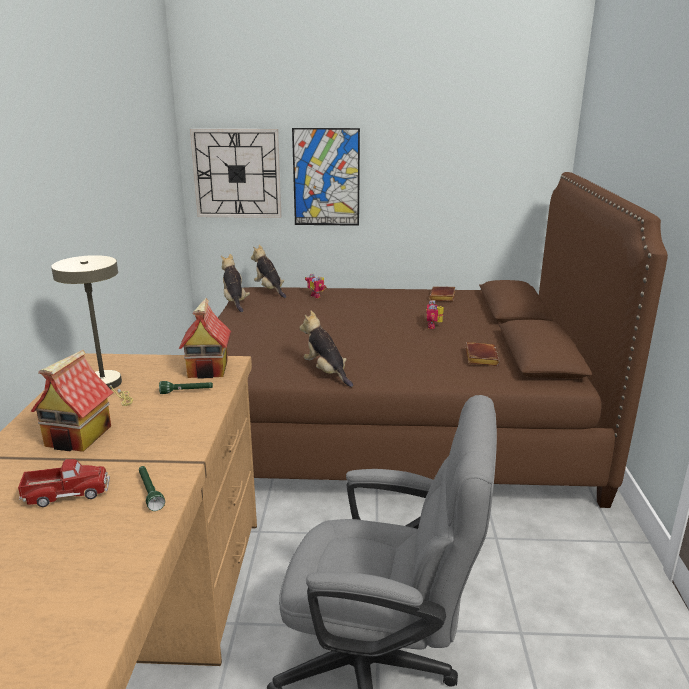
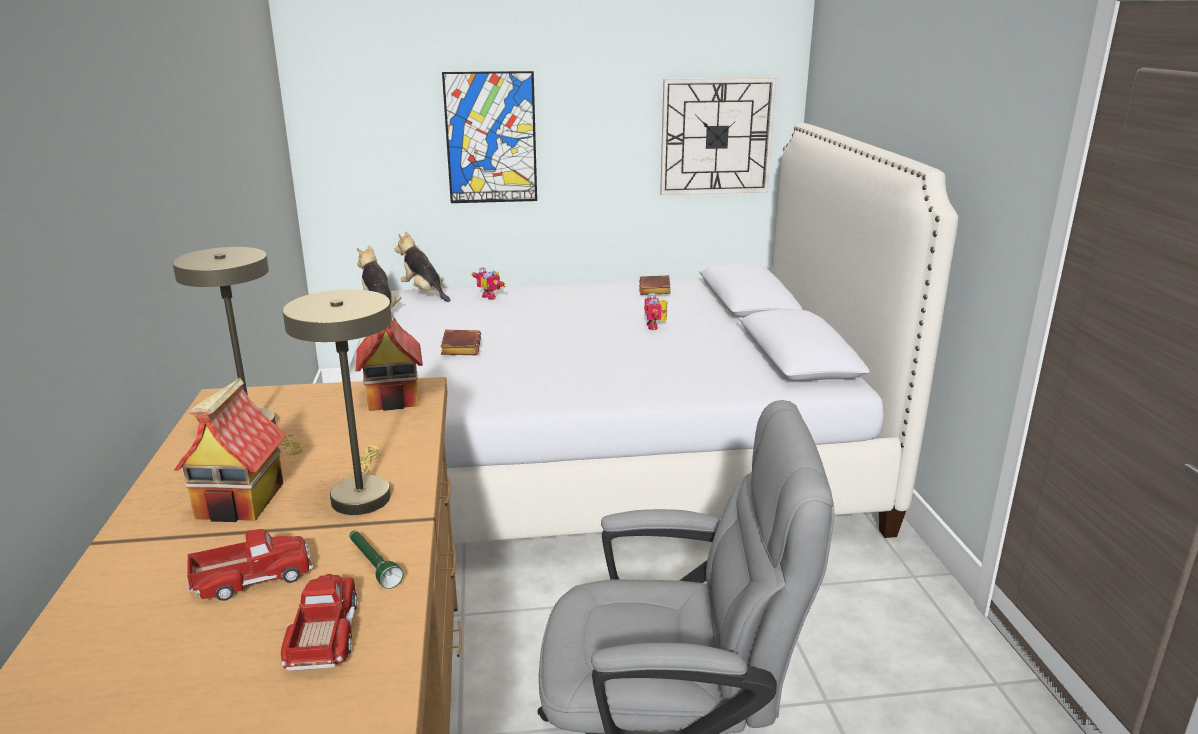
camera: 10 degrees left, 0 degrees up
green flashlight [159,381,213,394] -> none
wall clock [190,129,281,218] -> wall clock moved to [660,78,776,195]
brown bed [218,172,668,508] -> white bed [349,123,958,544]
plush toy [299,311,353,387] -> none
brown book [465,342,500,366] -> brown book moved to [441,330,481,355]
none -> toy truck [280,574,357,671]
none -> beige table lamp [283,289,392,515]

